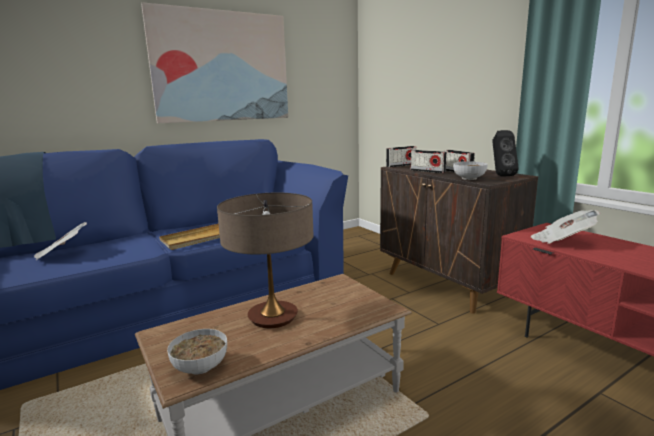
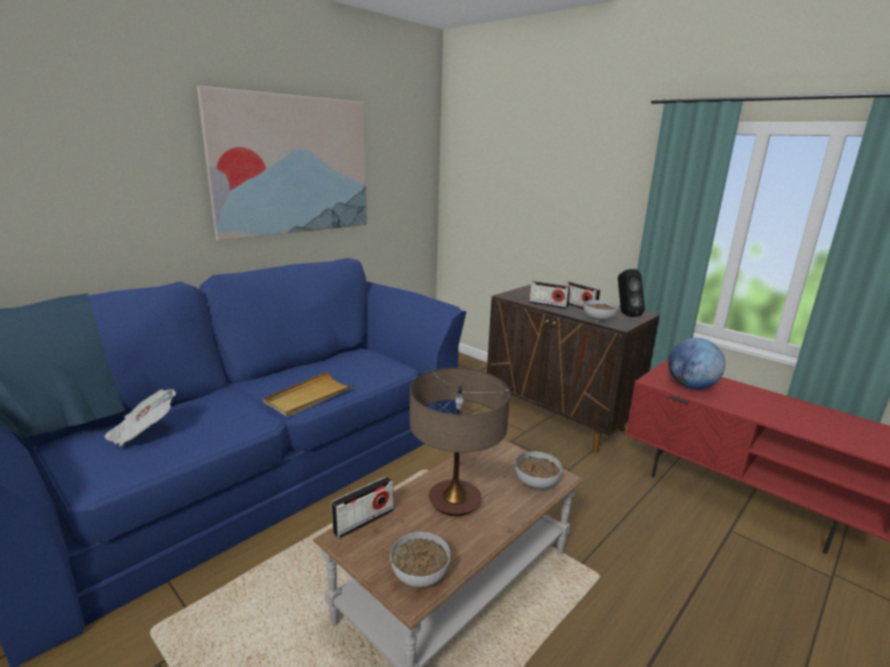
camera: 15 degrees left, 5 degrees up
radio [386,146,416,167] -> radio moved to [331,476,394,539]
newspaper [531,210,601,244] -> globe [668,338,725,389]
none -> bowl [515,452,562,489]

